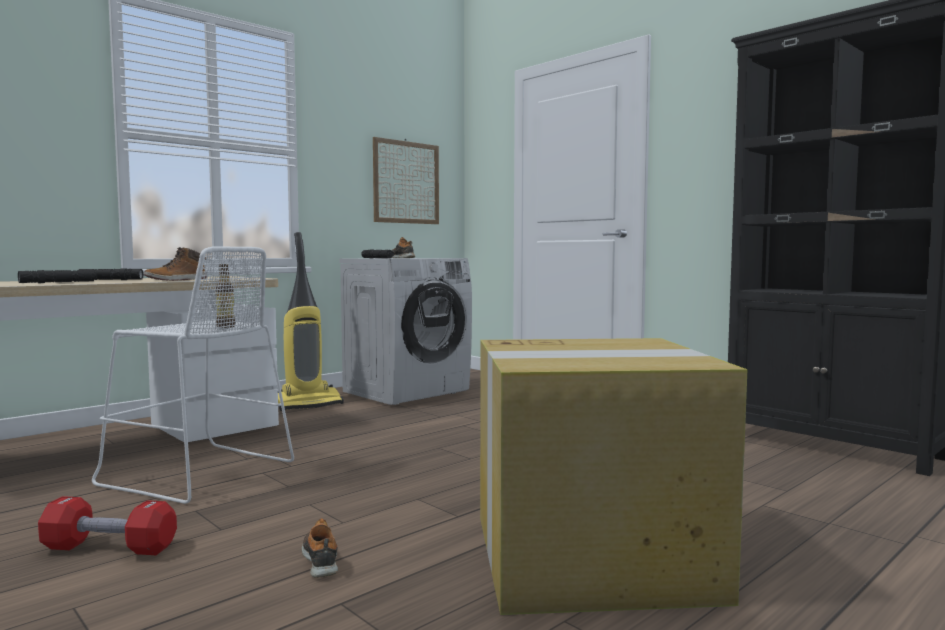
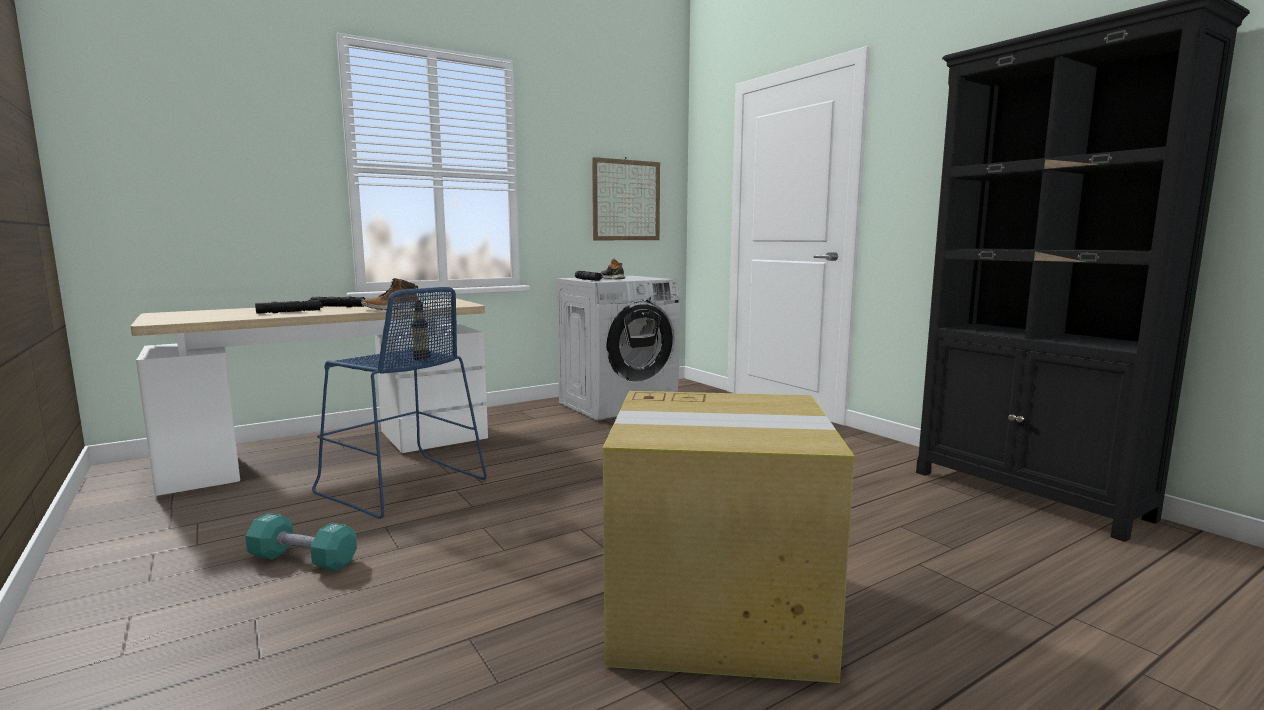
camera: 10 degrees right, 5 degrees up
red dumbbell [38,496,177,555] -> turquoise dumbbell [245,513,357,571]
white stool [92,246,294,504] -> blue stool [312,287,487,519]
vacuum cleaner [278,232,344,411] -> none
shoe [302,519,338,578] -> none

